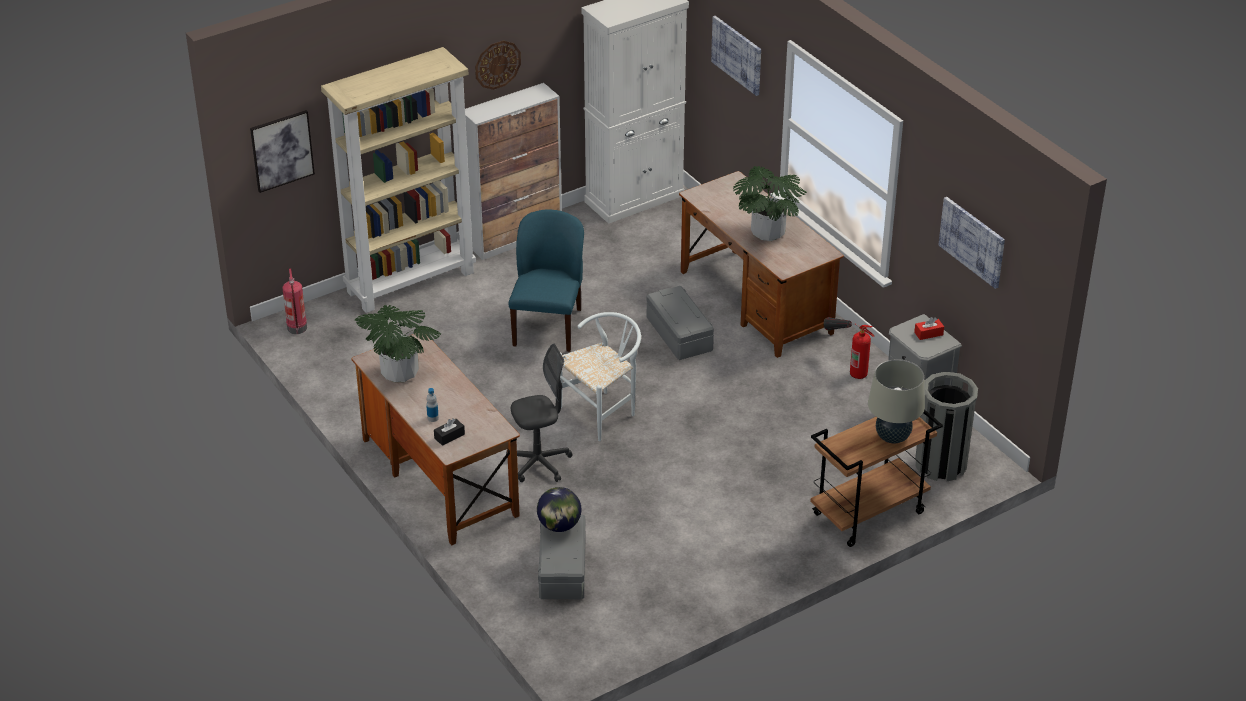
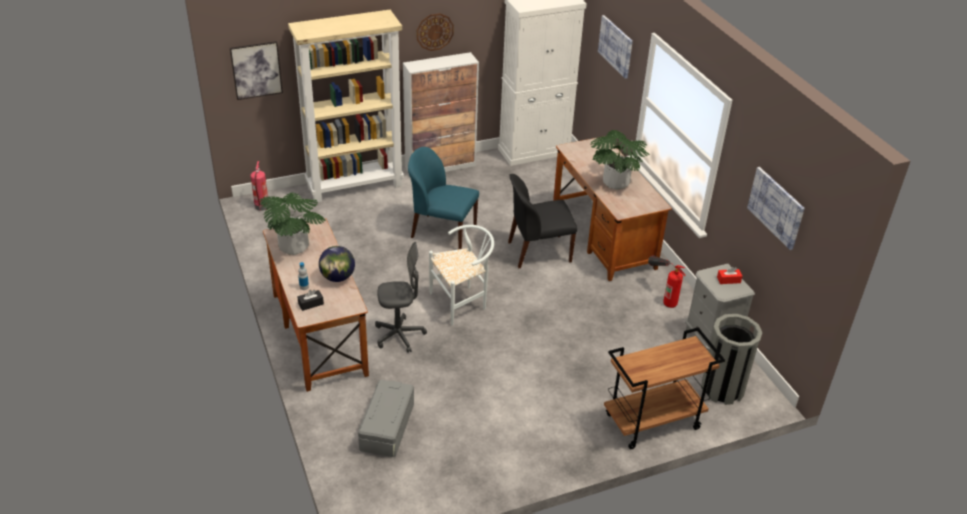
camera: 10 degrees right, 0 degrees up
blue chair [508,209,584,352] -> blue chair turned 90 degrees counterclockwise [408,147,479,250]
globe [537,487,581,532] -> globe moved to [319,246,355,282]
grey storage box [647,286,714,360] -> black chair [508,174,577,268]
beige table lamp [868,359,925,443] -> none

